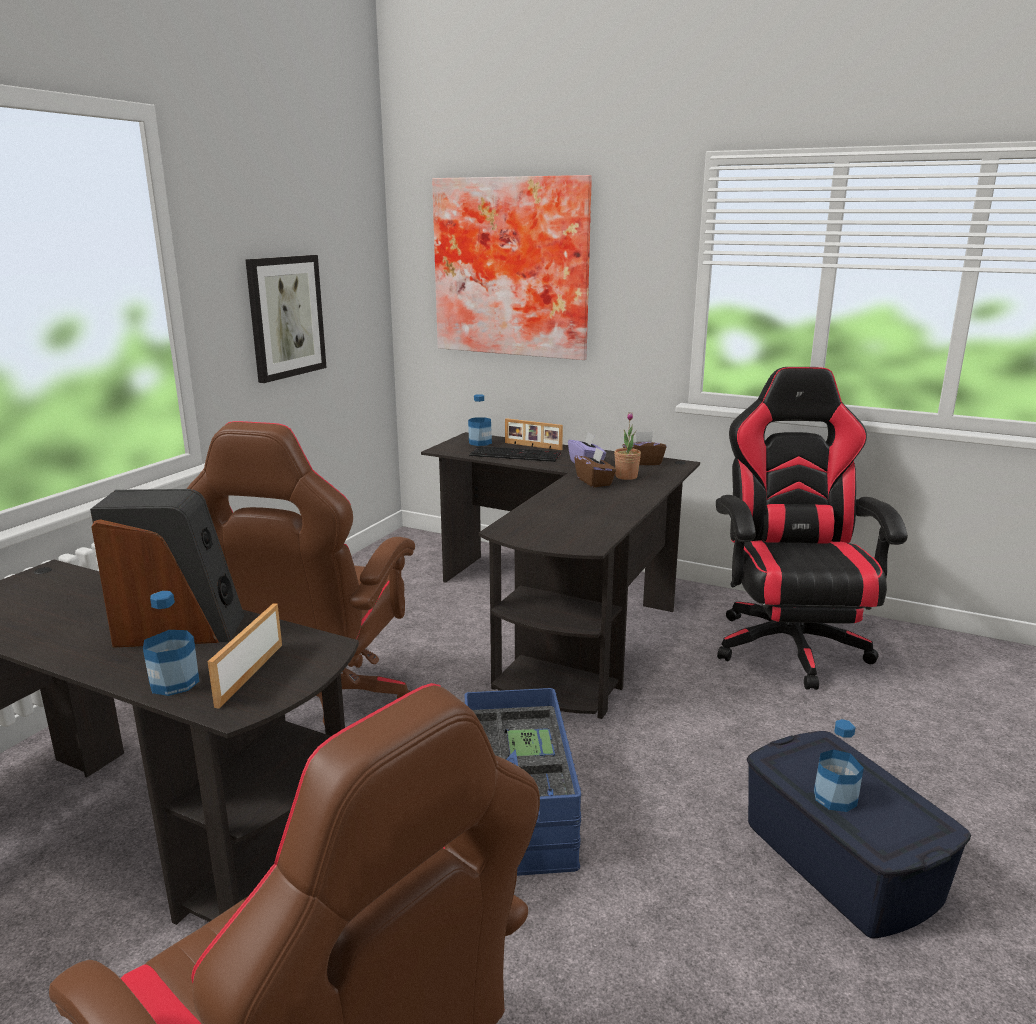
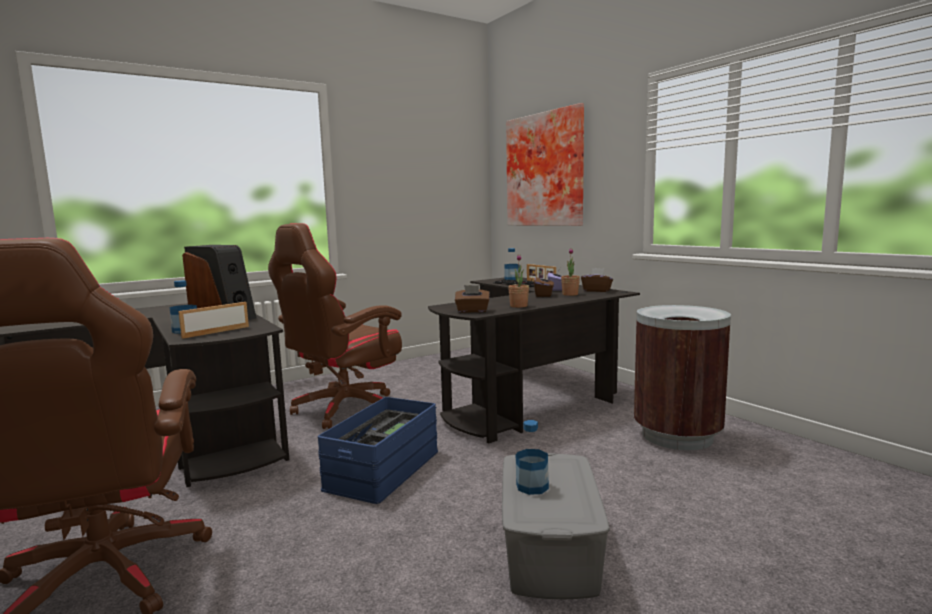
camera: 30 degrees right, 10 degrees down
picture [245,255,327,383] -> none
black office chair [716,367,908,690] -> brown trash can [634,305,731,450]
blue storage box [747,731,971,939] -> grey storage box [502,453,610,599]
none -> brown tissue box [455,285,490,313]
none -> potted plant [508,254,529,308]

